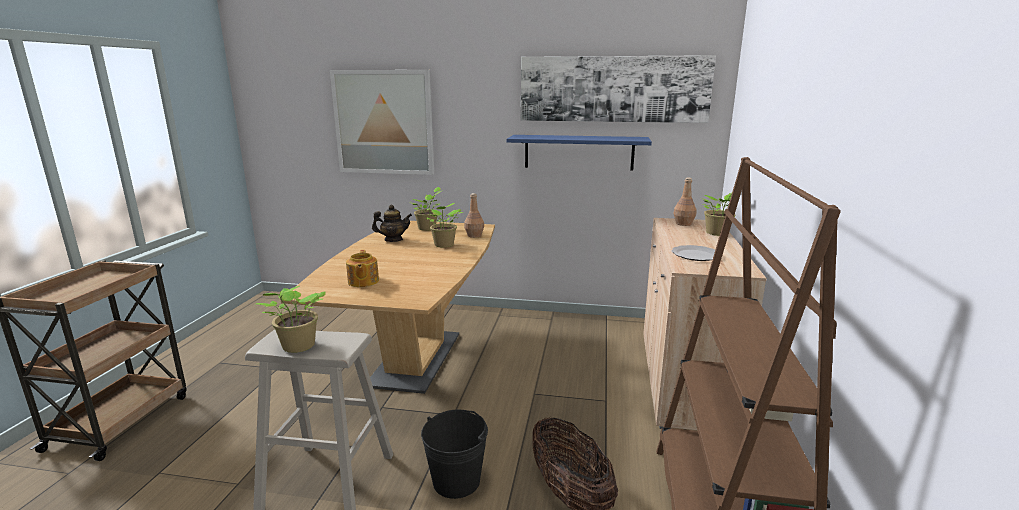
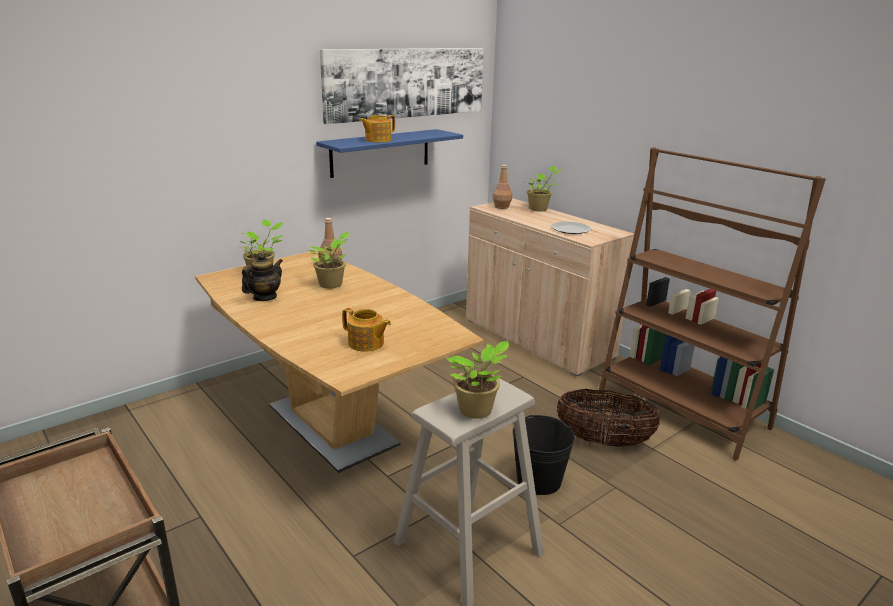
camera: 50 degrees left, 5 degrees up
picture [330,70,434,175] -> none
none -> teapot [359,115,395,142]

